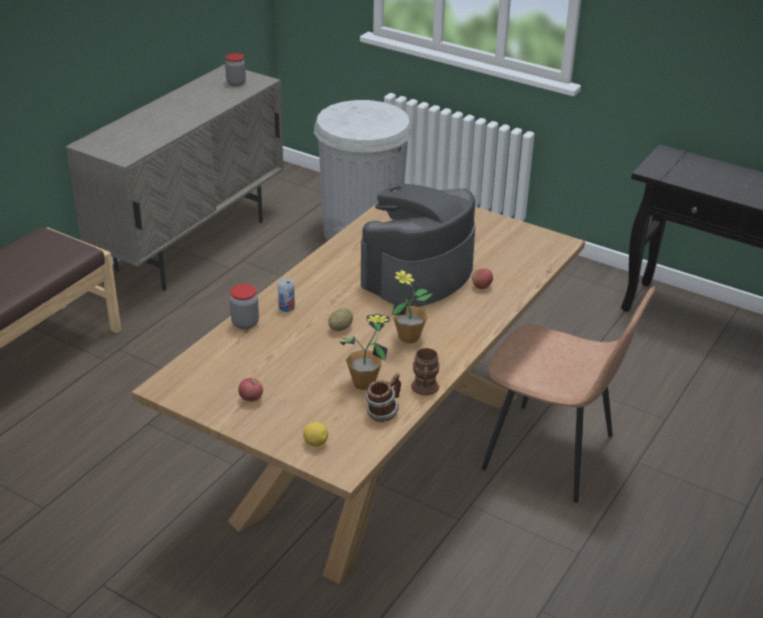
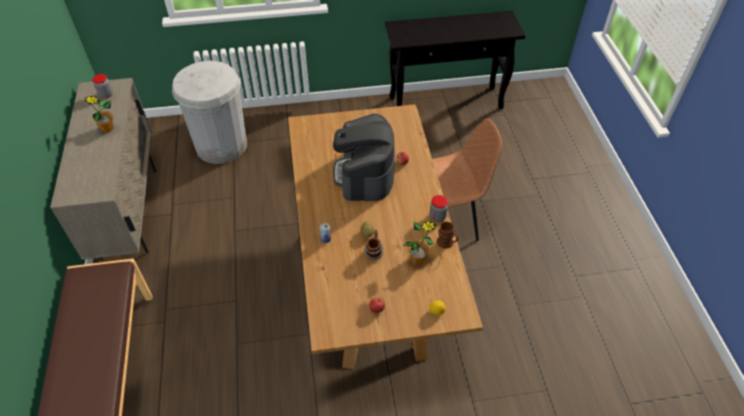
camera: 40 degrees left, 15 degrees up
jar [230,284,259,329] -> jar moved to [430,195,448,222]
mug [365,373,401,422] -> mug moved to [364,230,384,260]
potted plant [392,269,433,344] -> potted plant moved to [84,96,113,133]

